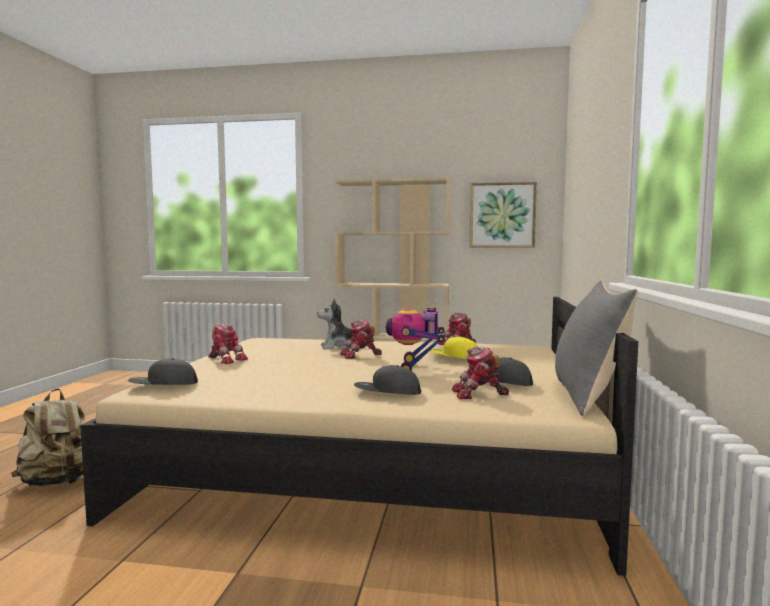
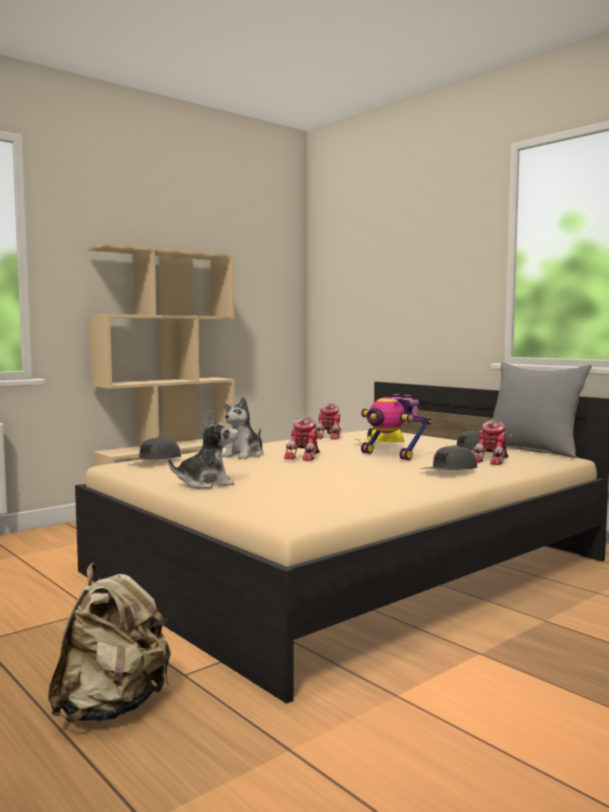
camera: 50 degrees left, 0 degrees up
grey cap [128,358,198,385] -> grey cap moved to [129,437,181,460]
toy robot [208,323,248,364] -> plush toy [168,411,238,489]
picture [470,182,537,248] -> none

